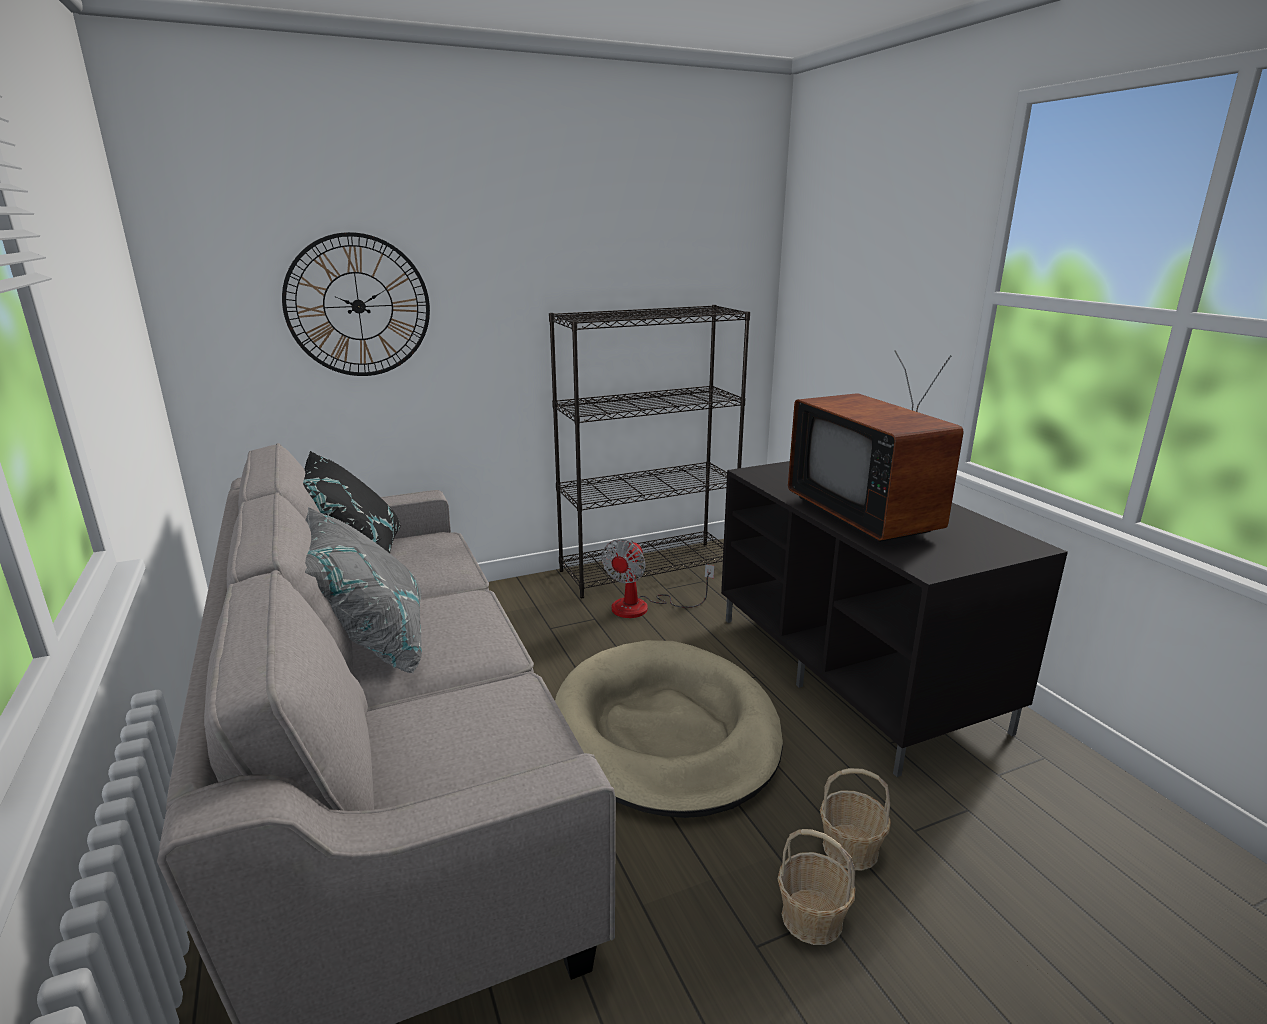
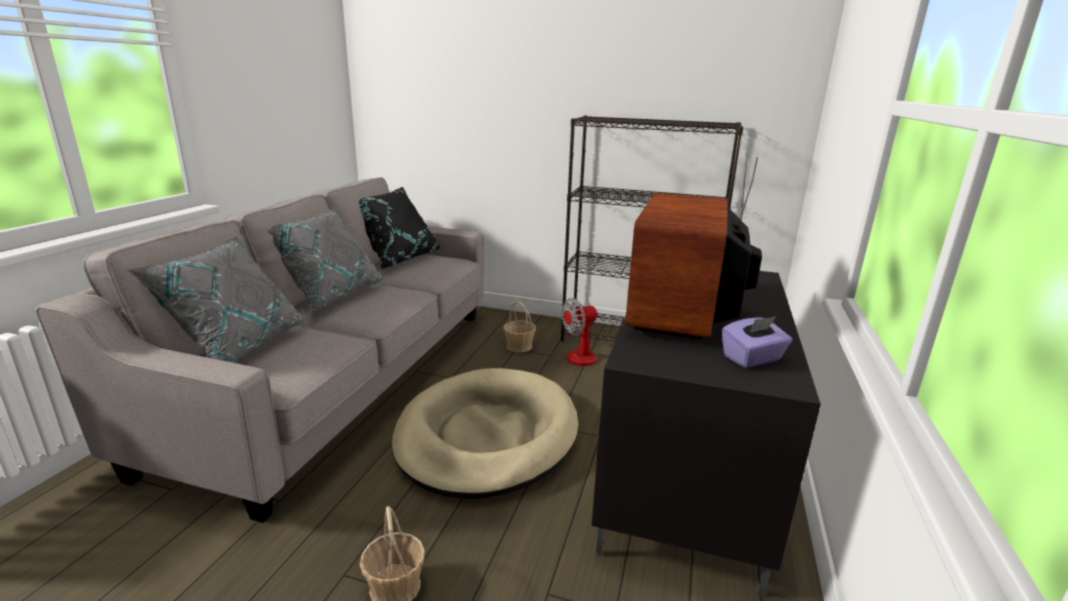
camera: 40 degrees right, 0 degrees up
wall clock [282,232,430,376] -> none
basket [820,768,891,870] -> basket moved to [504,301,536,352]
none -> grey pillow [126,236,305,362]
none -> purple tissue box [722,316,792,368]

